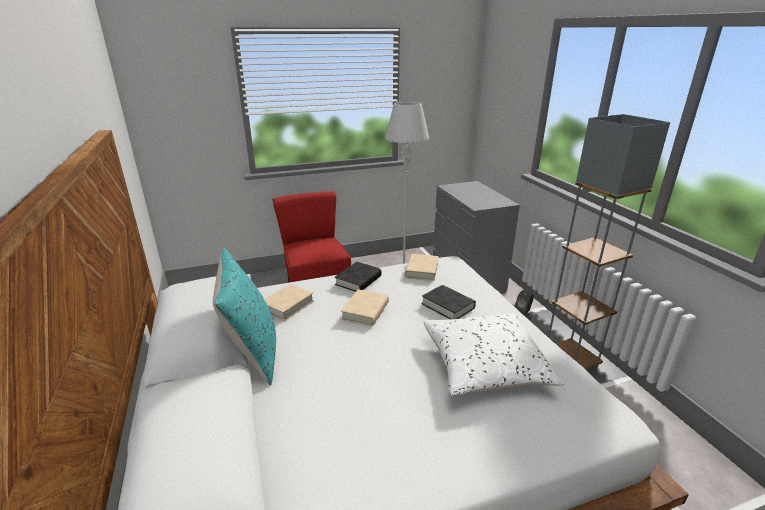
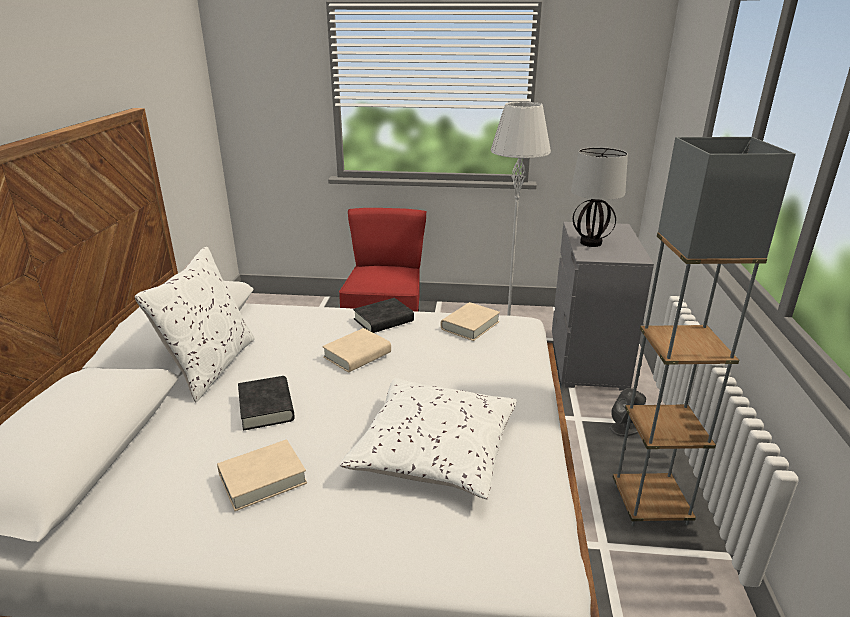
camera: 25 degrees right, 0 degrees up
turquoise pillow [213,248,276,385] -> white pillow [134,247,255,403]
beige book [264,284,314,321] -> beige book moved to [217,439,307,511]
black book [422,285,476,319] -> black book moved to [238,376,295,431]
none -> table lamp [571,147,628,247]

